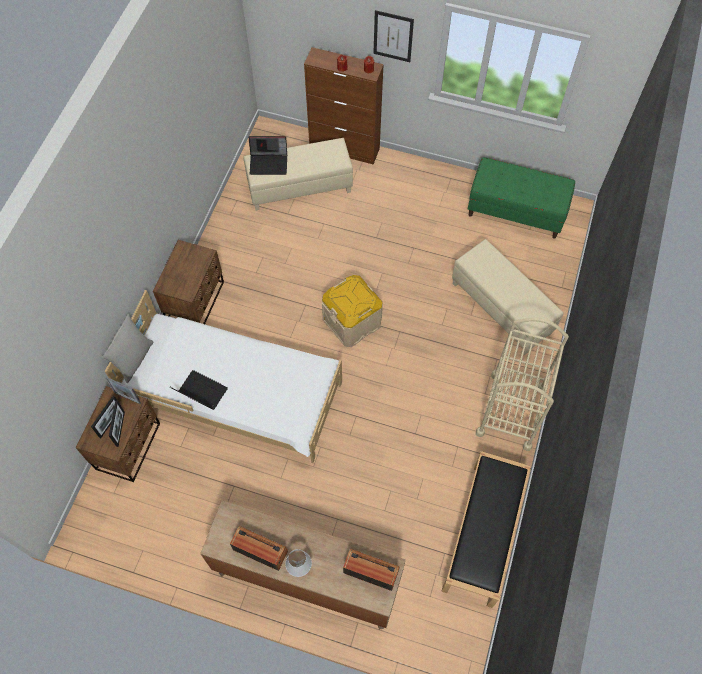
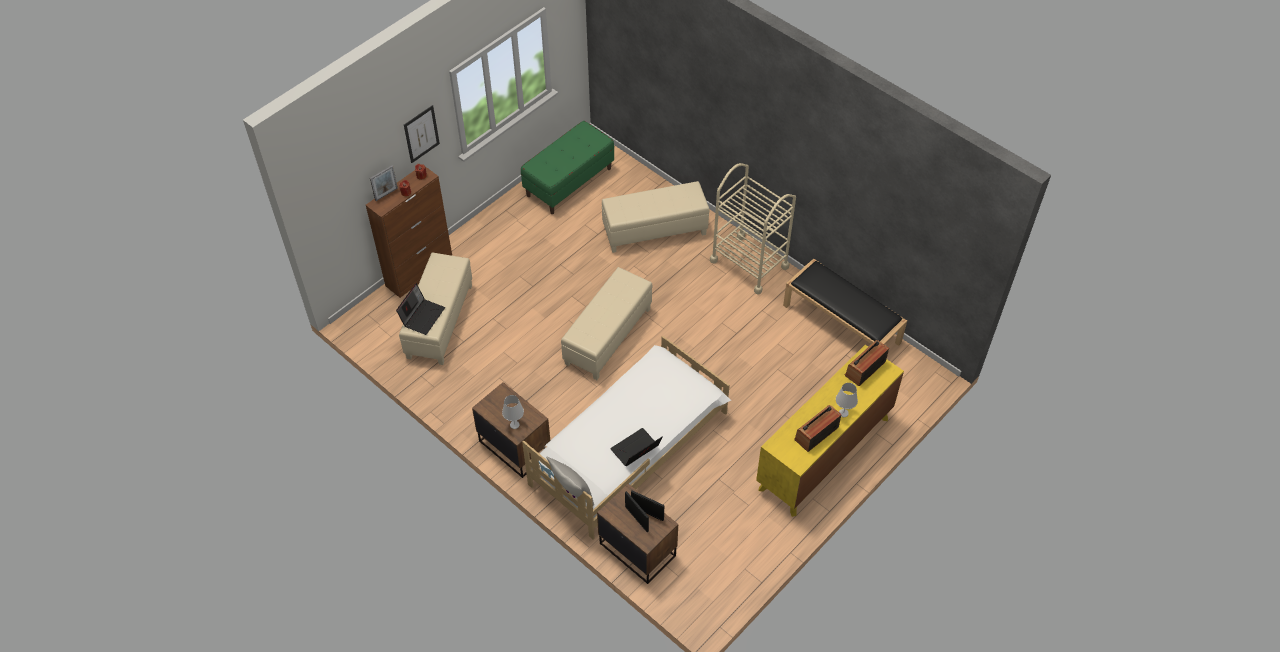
camera: 65 degrees left, 10 degrees down
picture frame [105,377,141,404] -> picture frame moved to [370,166,398,201]
brown dresser [200,501,406,630] -> yellow dresser [756,345,904,517]
beige storage box [322,275,383,347] -> beige ottoman [561,267,652,380]
none -> white table lamp [502,395,524,429]

